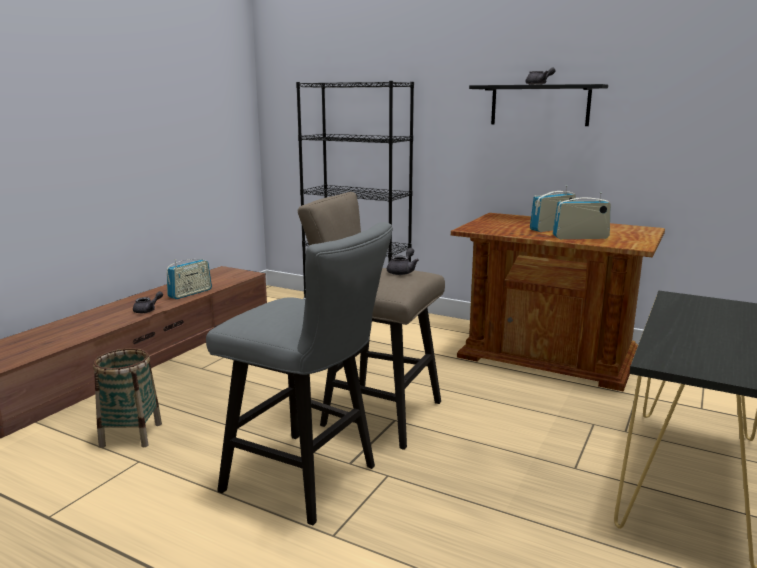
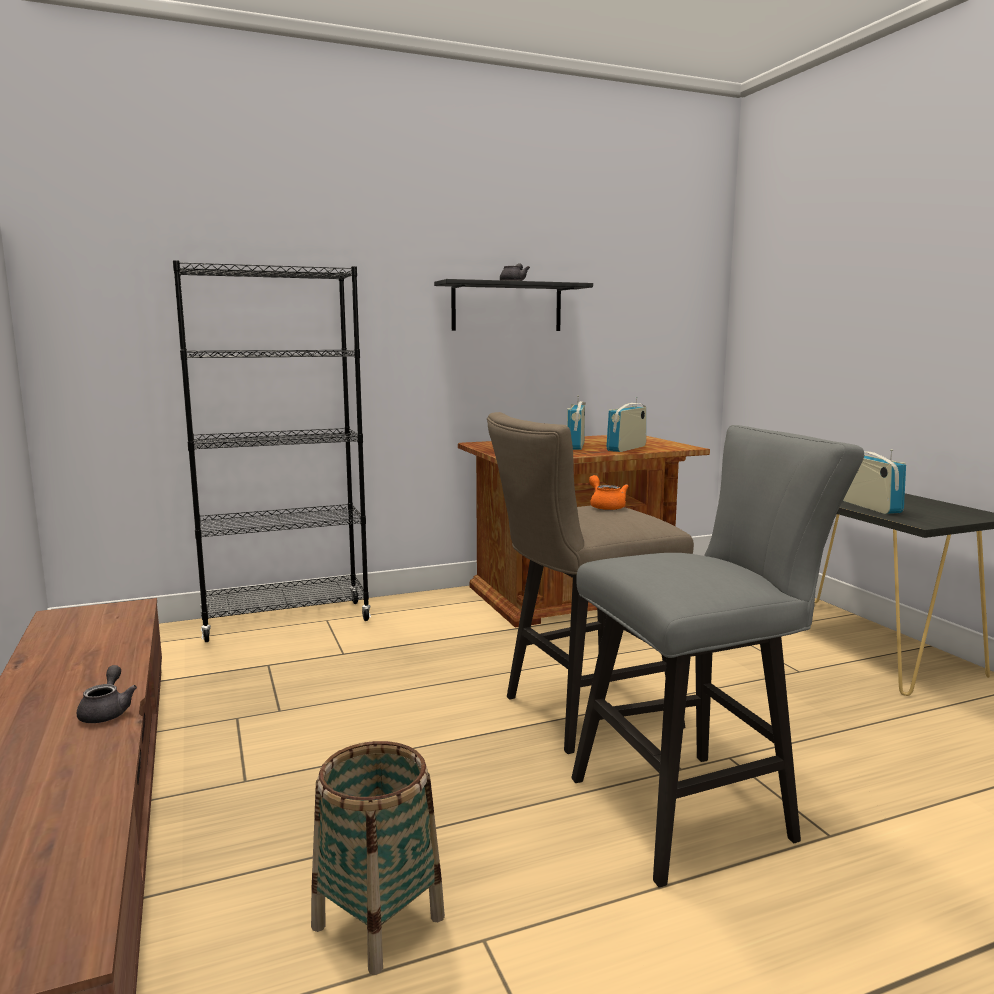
camera: 50 degrees left, 5 degrees down
radio [167,259,212,299] -> radio moved to [843,449,906,514]
grey teapot [387,248,419,275] -> orange teapot [589,475,629,510]

